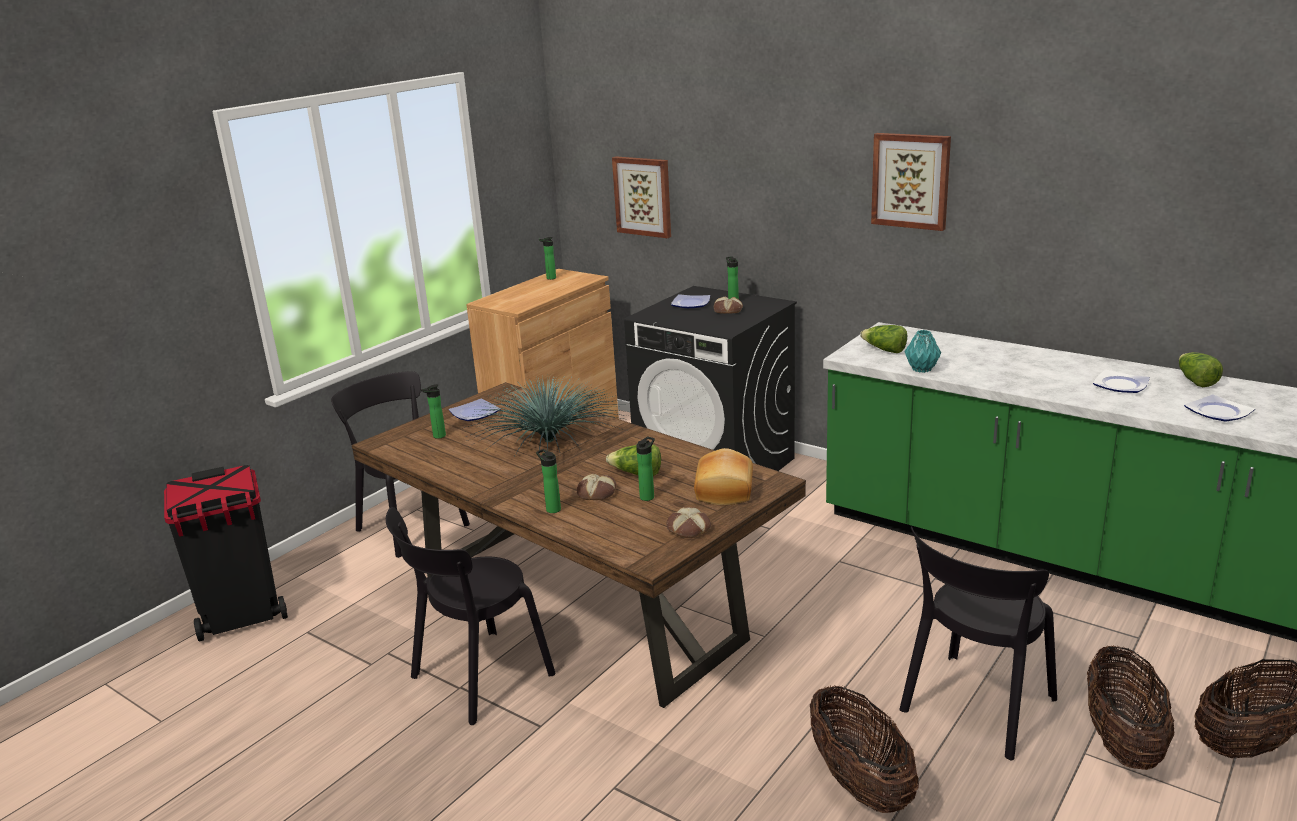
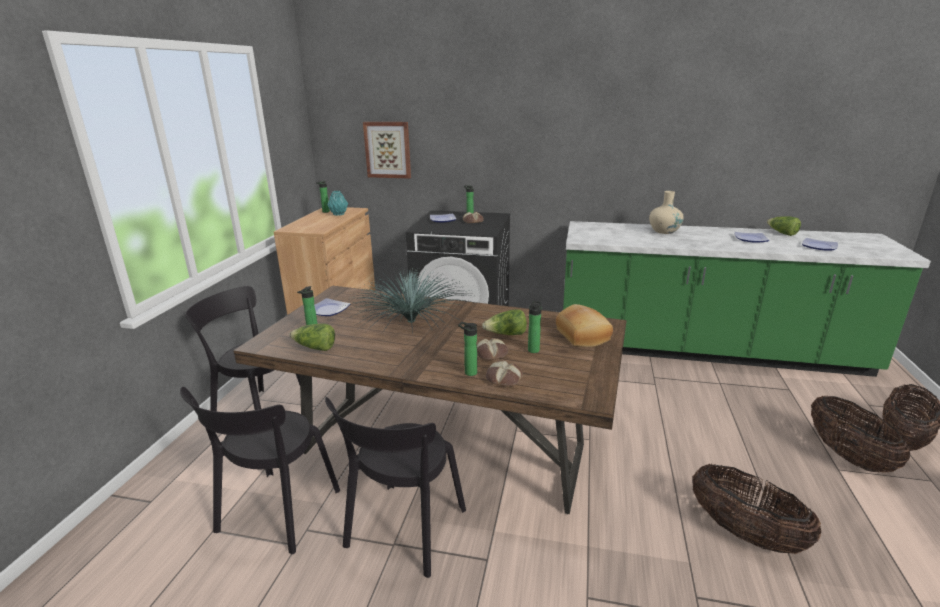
camera: 25 degrees left, 0 degrees up
black trash can [164,465,288,642] -> none
bread [667,507,711,538] -> bread moved to [486,361,523,386]
lettuce [860,325,907,353] -> lettuce moved to [289,324,335,351]
picture [871,133,951,231] -> none
black chair [899,526,1057,761] -> black chair moved to [180,387,340,554]
turquoise vase [905,330,941,373] -> turquoise vase moved to [327,191,348,216]
none -> beige vase [649,191,684,234]

